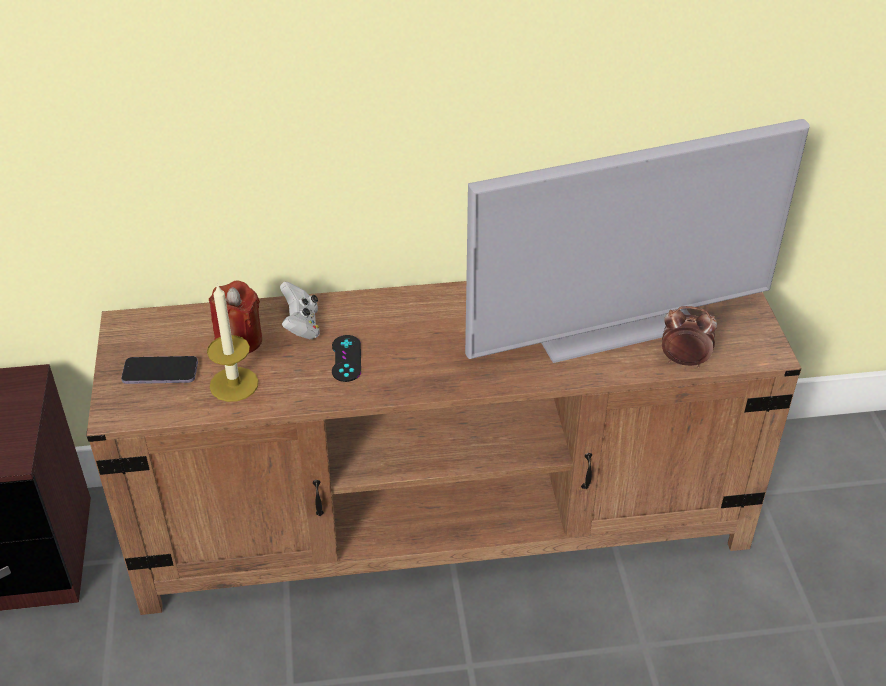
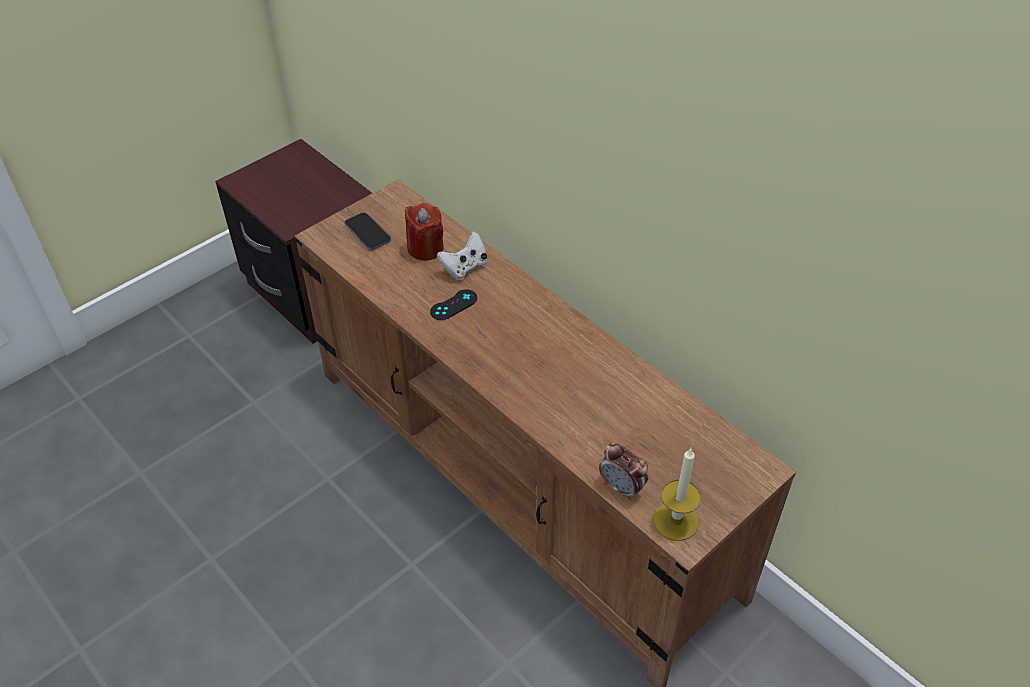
camera: 55 degrees right, 5 degrees up
candle [207,283,259,402] -> candle moved to [653,448,701,541]
television [465,119,809,363] -> none
alarm clock [662,306,717,368] -> alarm clock turned 150 degrees clockwise [599,443,648,500]

